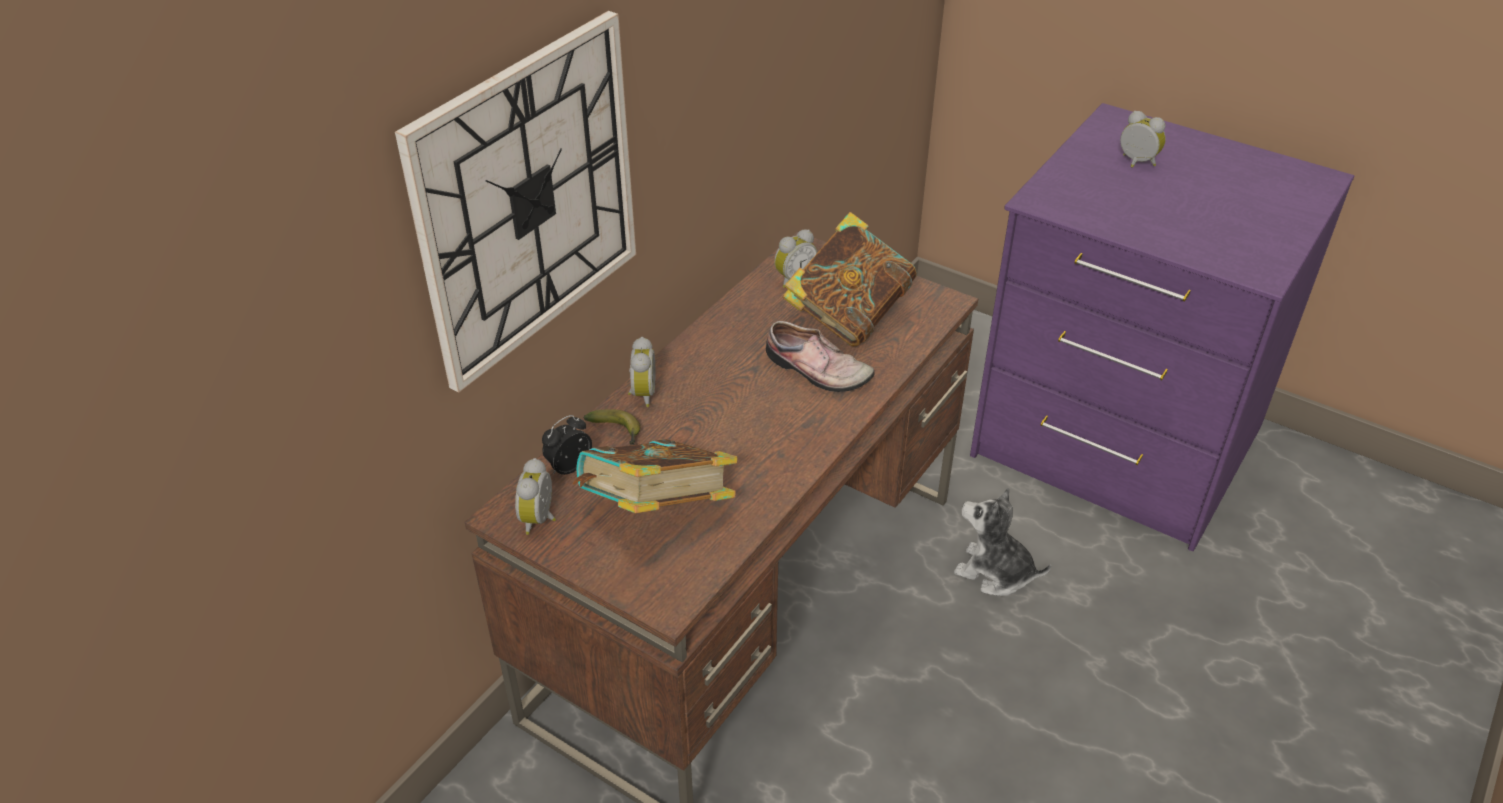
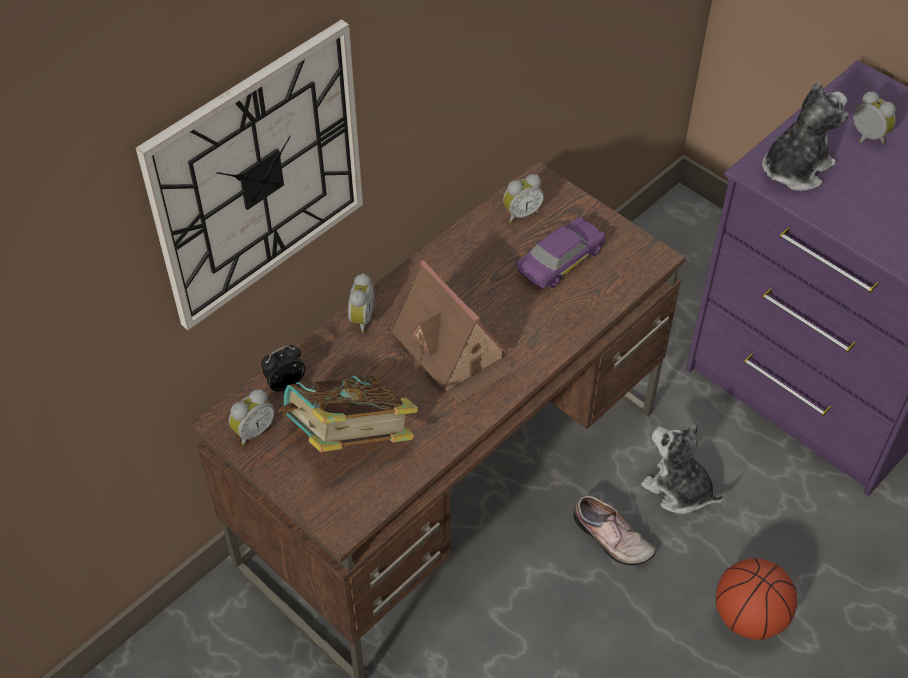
camera: 10 degrees right, 10 degrees up
alarm clock [515,458,556,535] -> alarm clock turned 150 degrees counterclockwise [229,389,275,446]
banana [583,409,640,445] -> none
shoe [766,321,875,392] -> shoe moved to [573,496,656,566]
book [783,212,917,346] -> purple toy car [517,217,606,289]
none -> toy house [392,260,514,404]
none -> basketball [716,558,797,640]
none -> plush toy [762,82,849,191]

